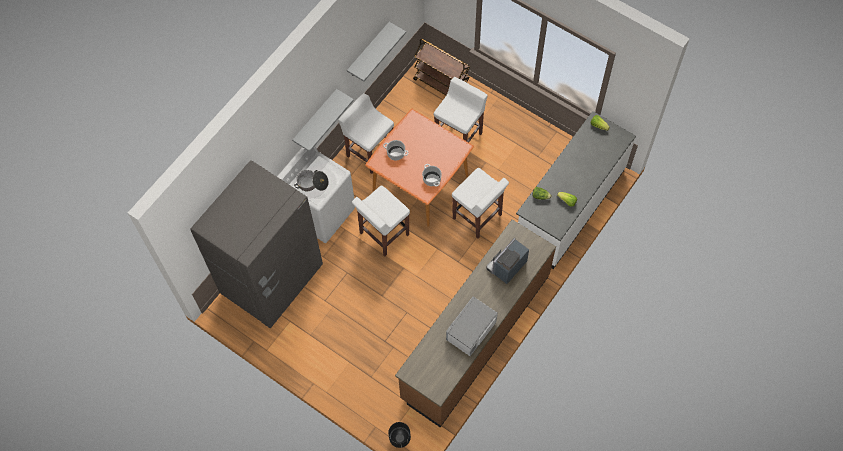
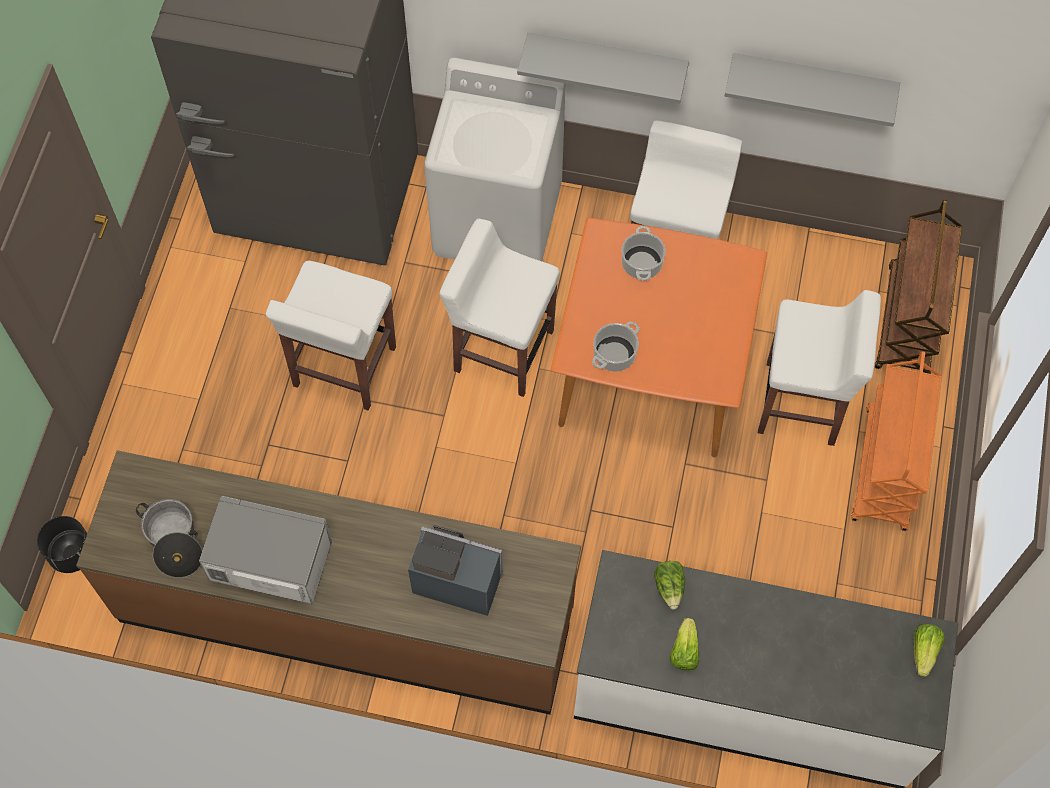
camera: 65 degrees right, 0 degrees up
cooking pot [294,170,329,191] -> cooking pot moved to [136,499,202,578]
white stool [452,168,509,239] -> white stool moved to [266,261,396,411]
none -> orange cart [851,351,942,531]

